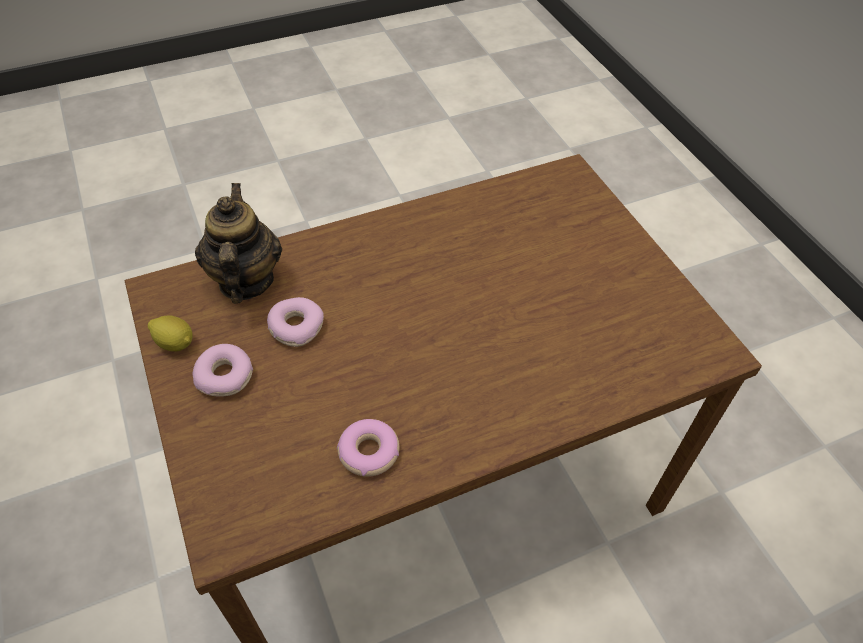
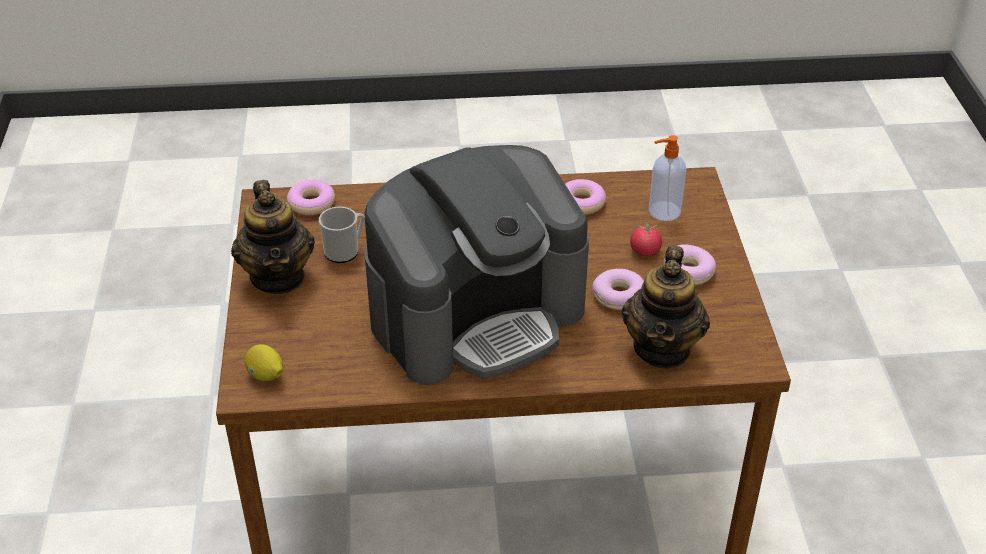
camera: 160 degrees left, 10 degrees down
lemon [148,315,193,351] -> lemon moved to [244,344,283,381]
none -> teapot [231,180,315,294]
none -> donut [287,180,335,215]
none -> mug [319,207,365,263]
none -> coffee machine [365,145,589,385]
none -> tomato [630,220,662,256]
none -> soap dispenser [649,135,686,221]

